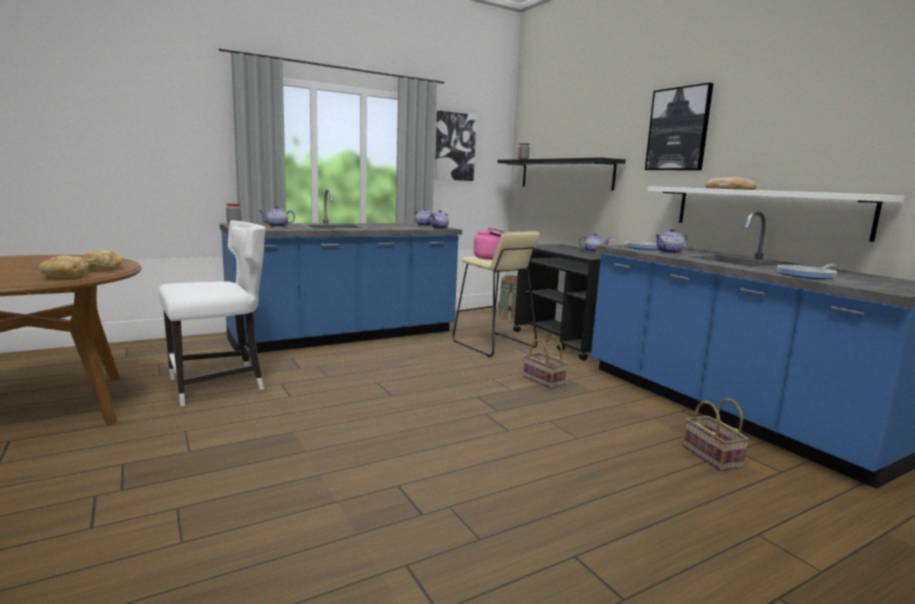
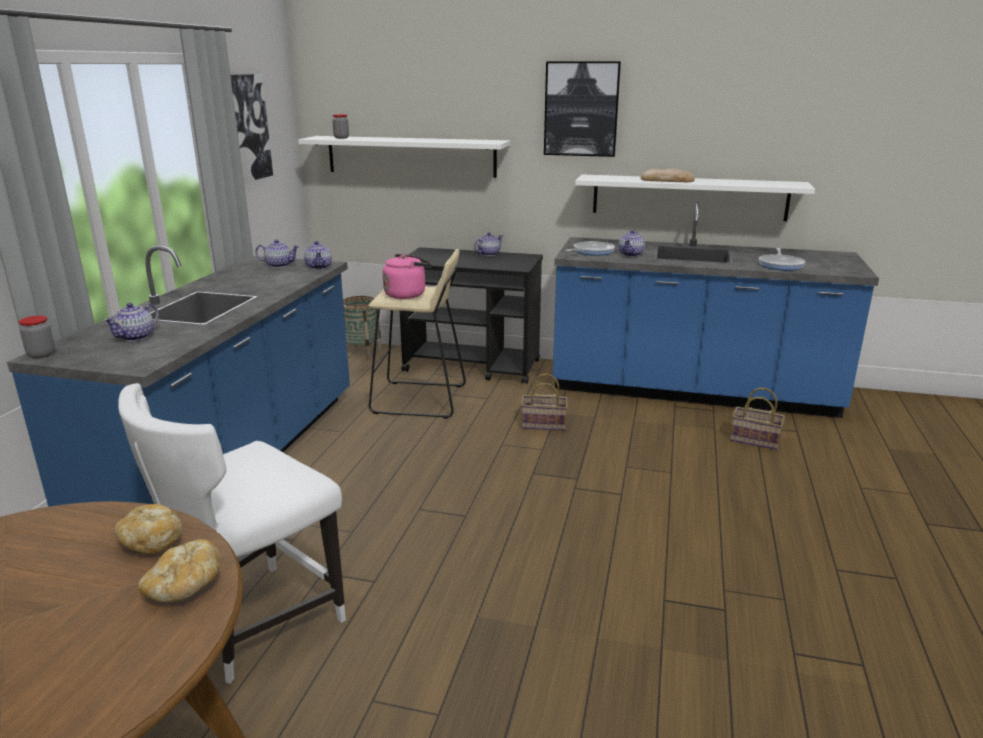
camera: 45 degrees left, 10 degrees up
white chair [159,220,265,407] -> white chair turned 150 degrees counterclockwise [118,383,346,684]
black shelf [497,157,626,191] -> white shelf [298,136,510,178]

